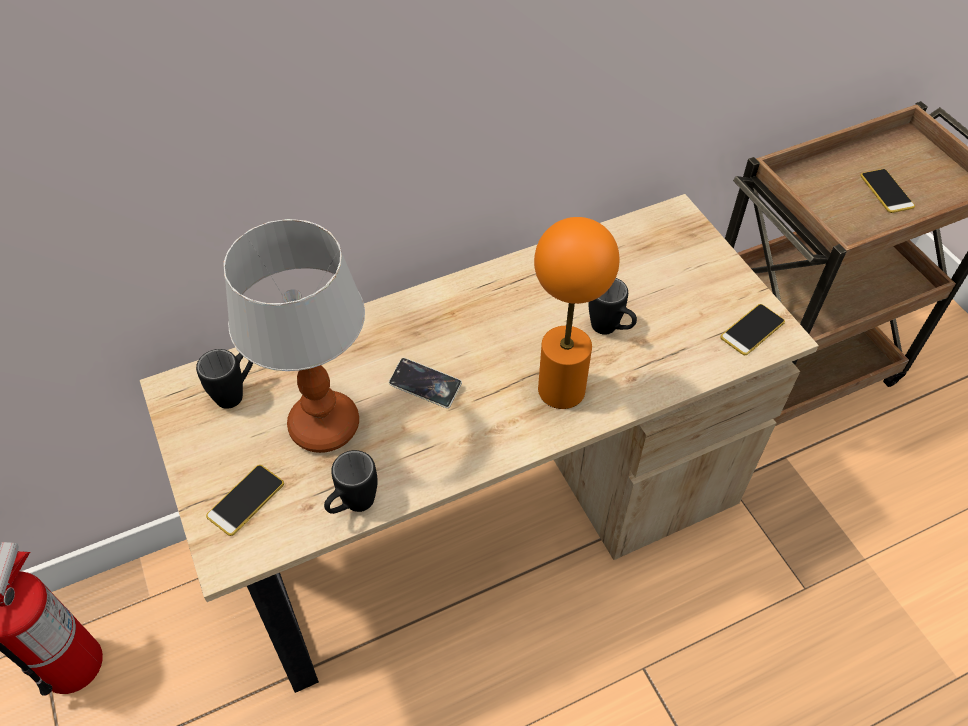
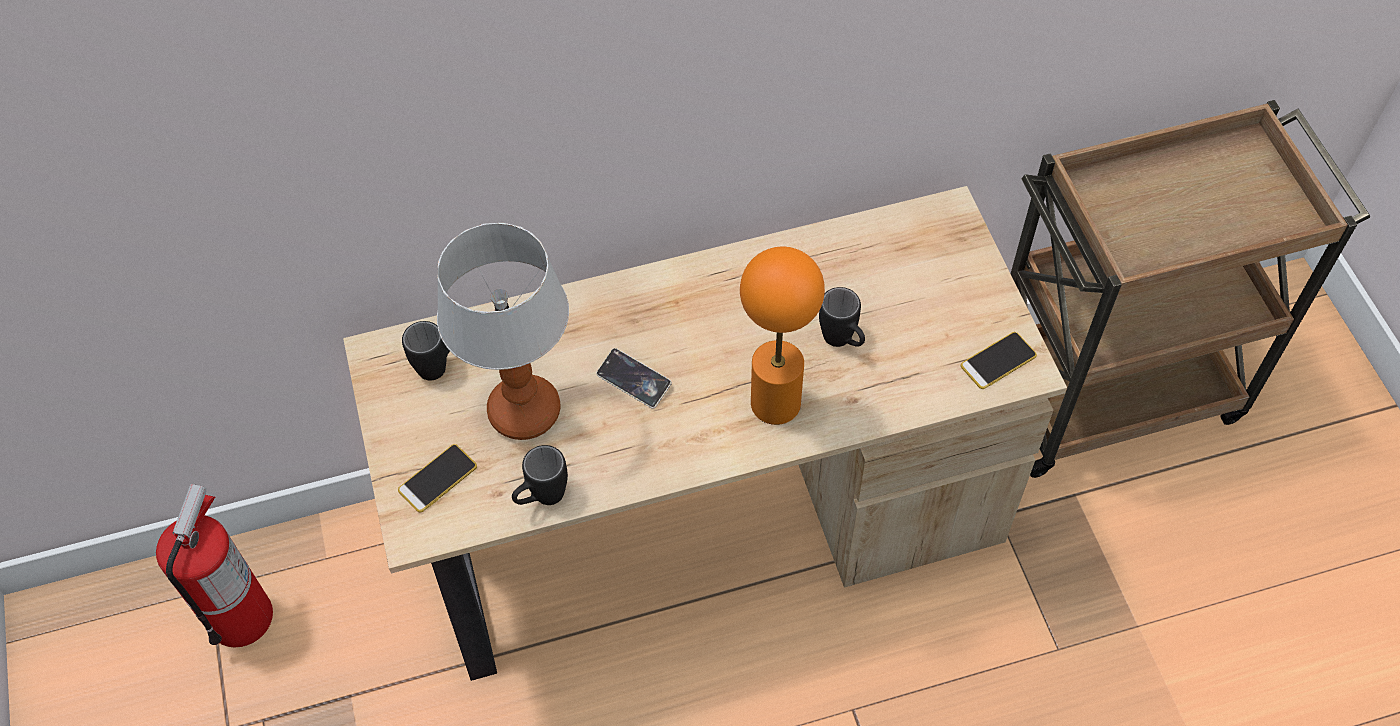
camera: 10 degrees right, 5 degrees up
phone [860,169,915,213] -> none

